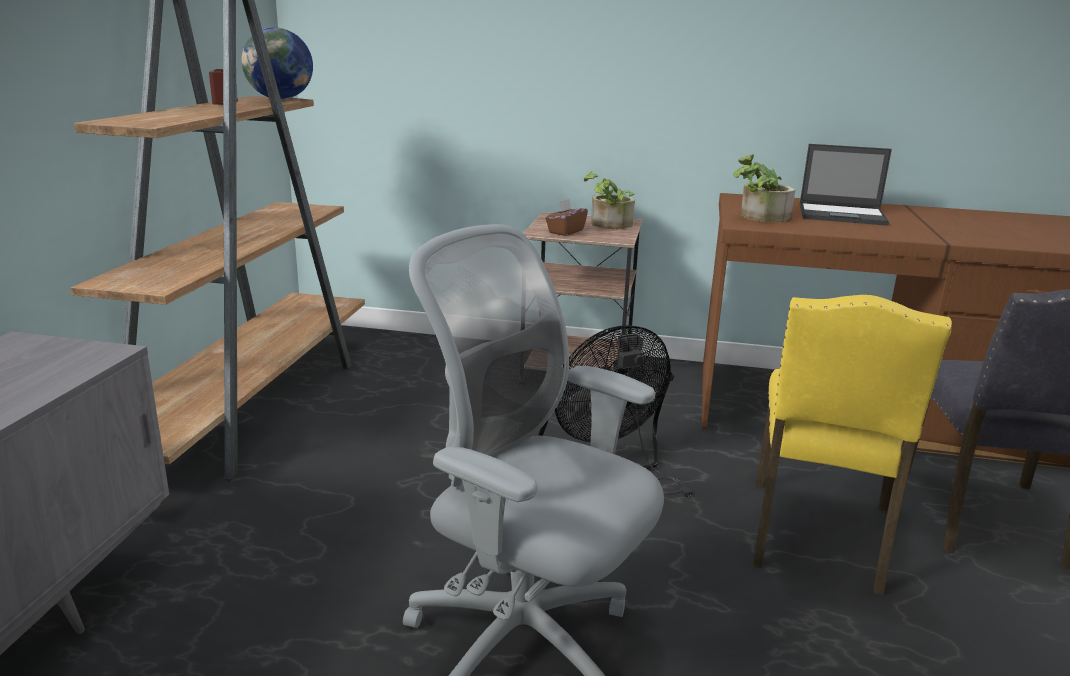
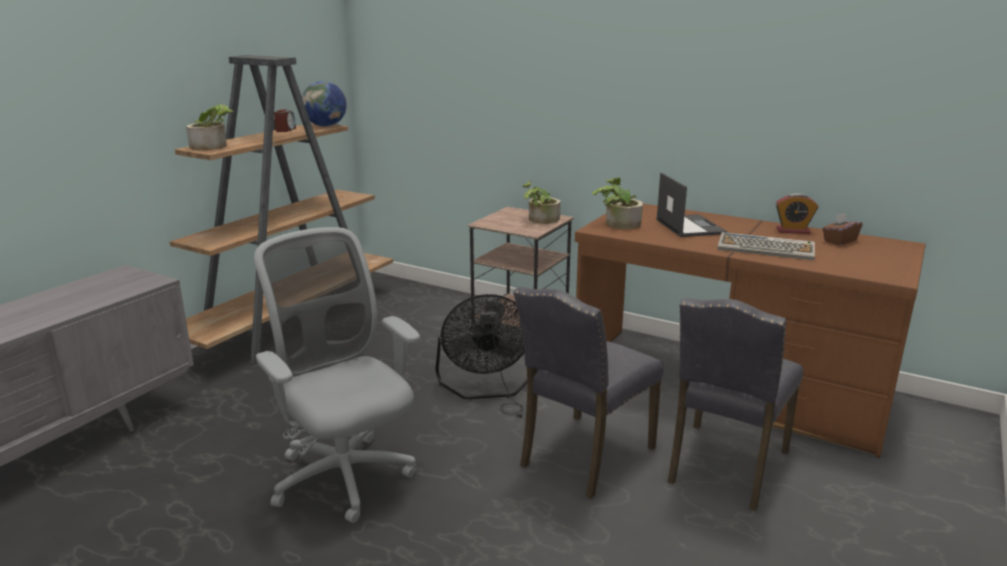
camera: 20 degrees right, 0 degrees up
brown tissue box [545,199,588,236] -> brown tissue box moved to [823,213,863,245]
yellow chair [753,295,952,596] -> grey chair [513,286,664,499]
laptop [800,144,892,226] -> laptop turned 135 degrees counterclockwise [656,172,727,237]
none -> potted plant [186,104,233,150]
none -> keyboard [717,232,815,260]
none -> alarm clock [776,193,818,234]

